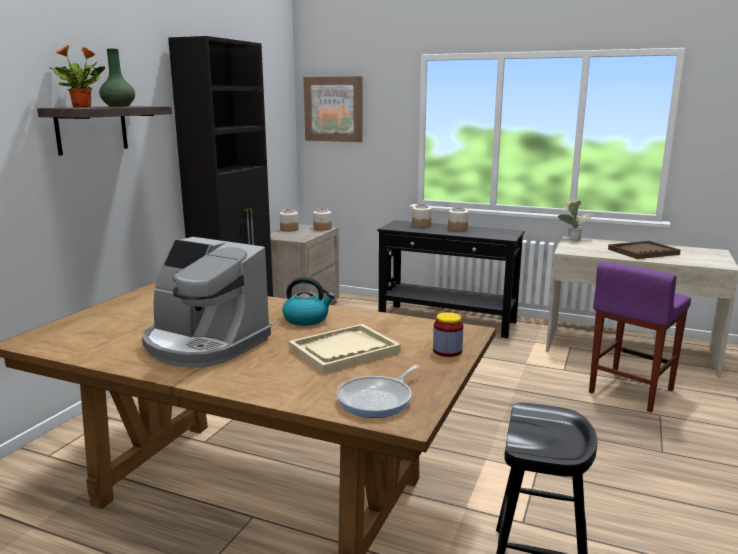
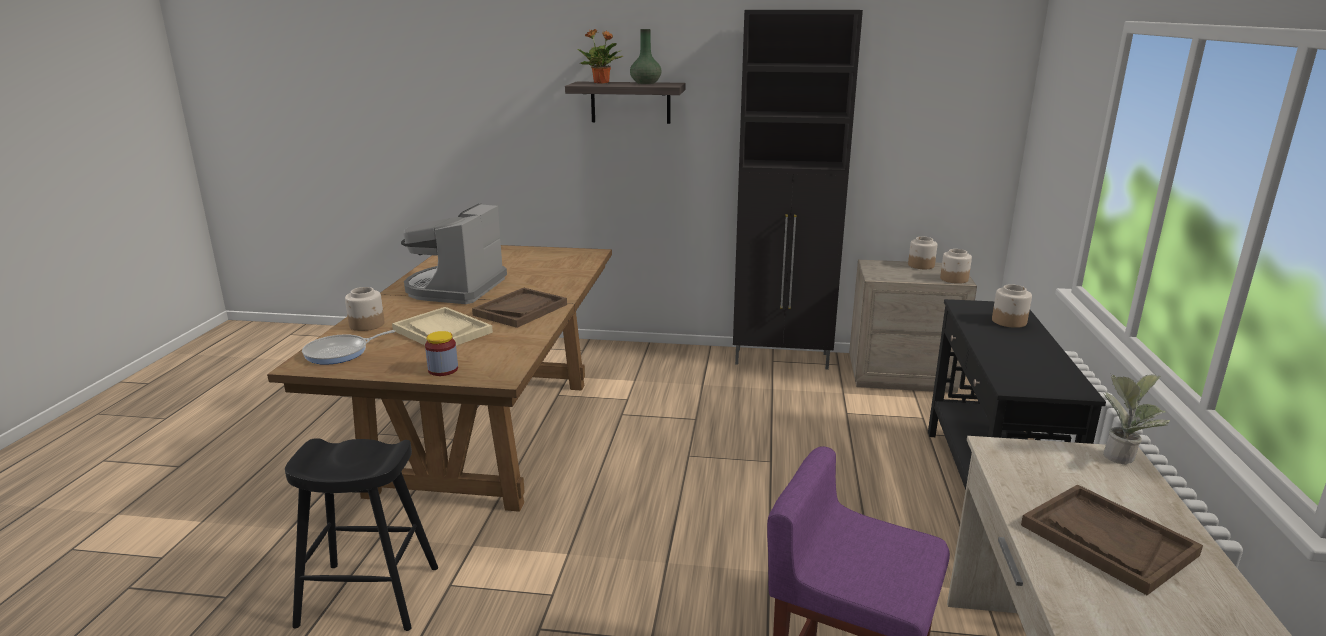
camera: 75 degrees right, 5 degrees up
kettle [282,277,335,326] -> brown tray [472,288,567,328]
picture [303,76,363,142] -> none
frying pan [337,365,420,418] -> frying pan turned 60 degrees counterclockwise [302,330,395,365]
jar [448,207,468,231] -> jar moved to [345,287,384,331]

